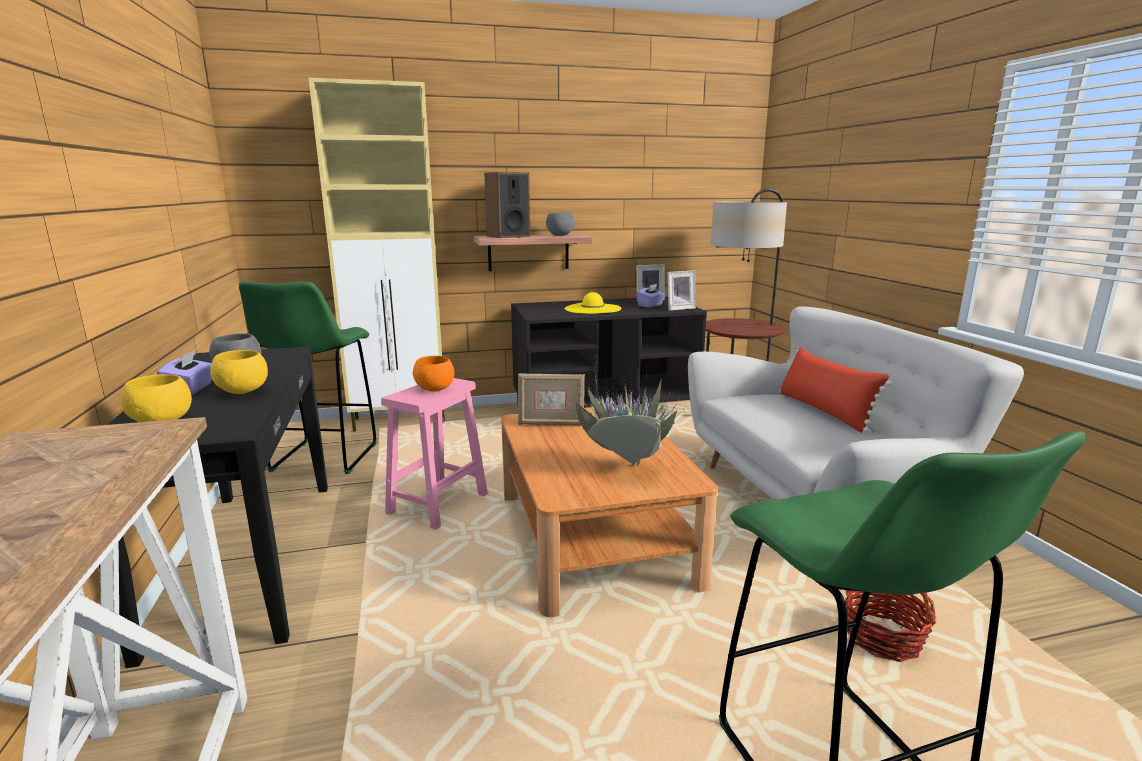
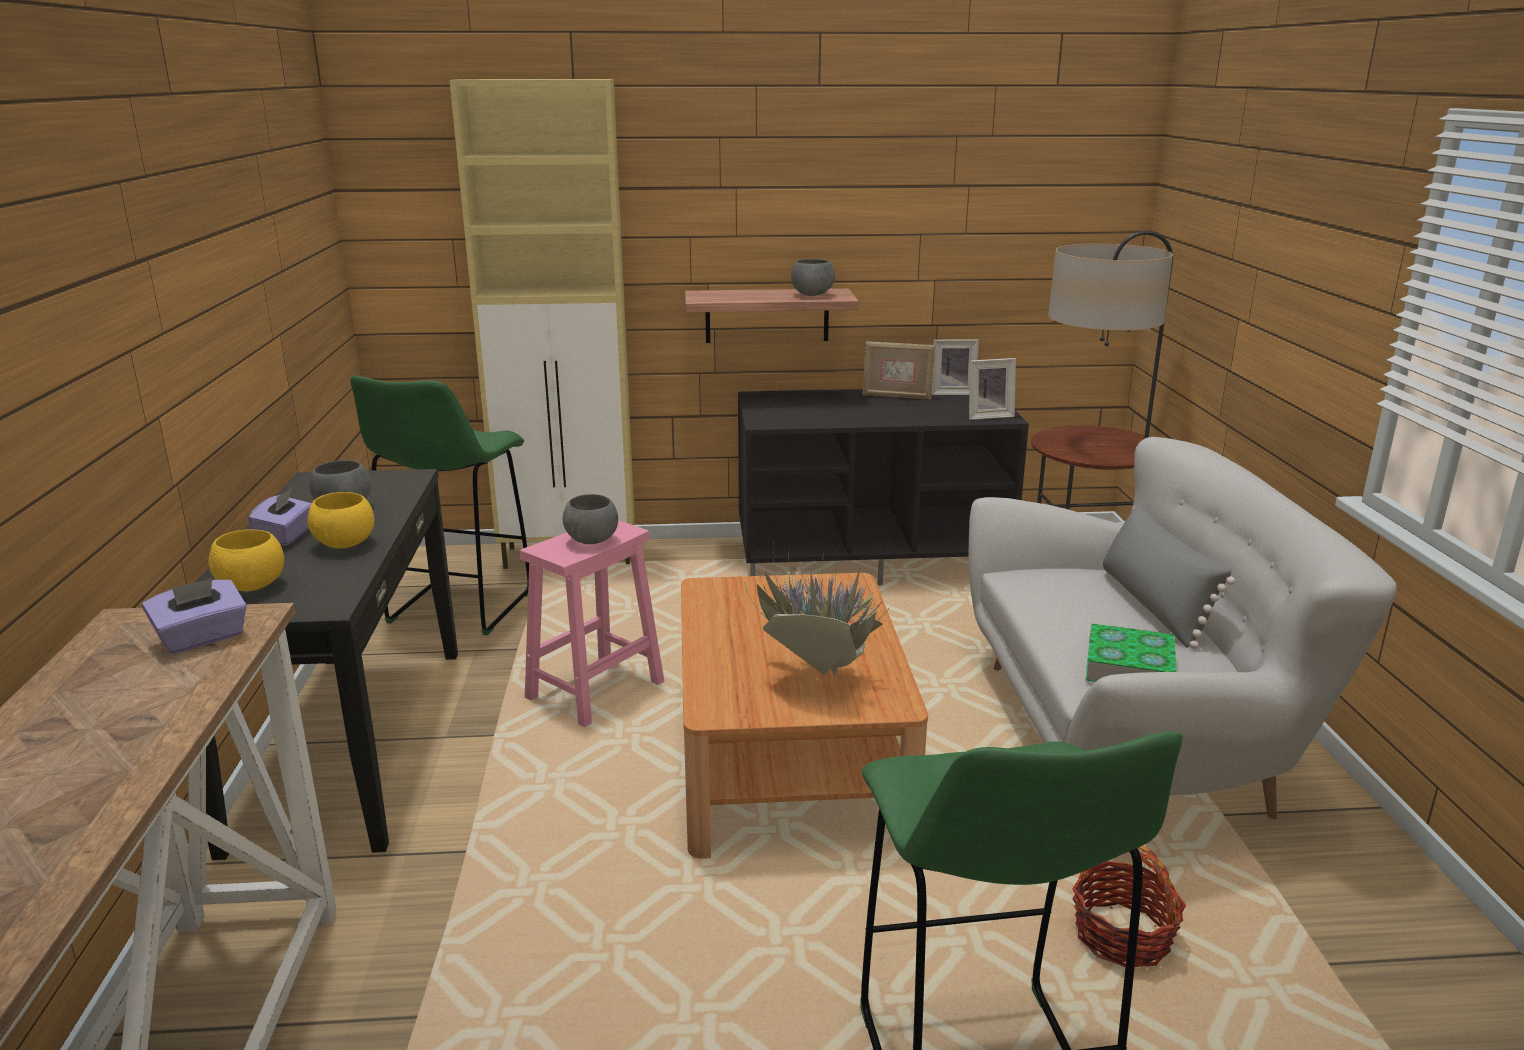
camera: 10 degrees right, 5 degrees up
orange bowl [412,356,454,392] -> grey bowl [562,494,618,544]
speaker [484,172,530,238] -> none
picture frame [518,373,585,426] -> picture frame moved to [862,341,935,400]
yellow hat [564,292,621,314] -> none
purple tissue box [636,284,665,308] -> purple tissue box moved to [142,578,247,654]
red pillow [779,347,892,433] -> grey pillow [1103,503,1235,649]
none -> book [1086,623,1177,682]

